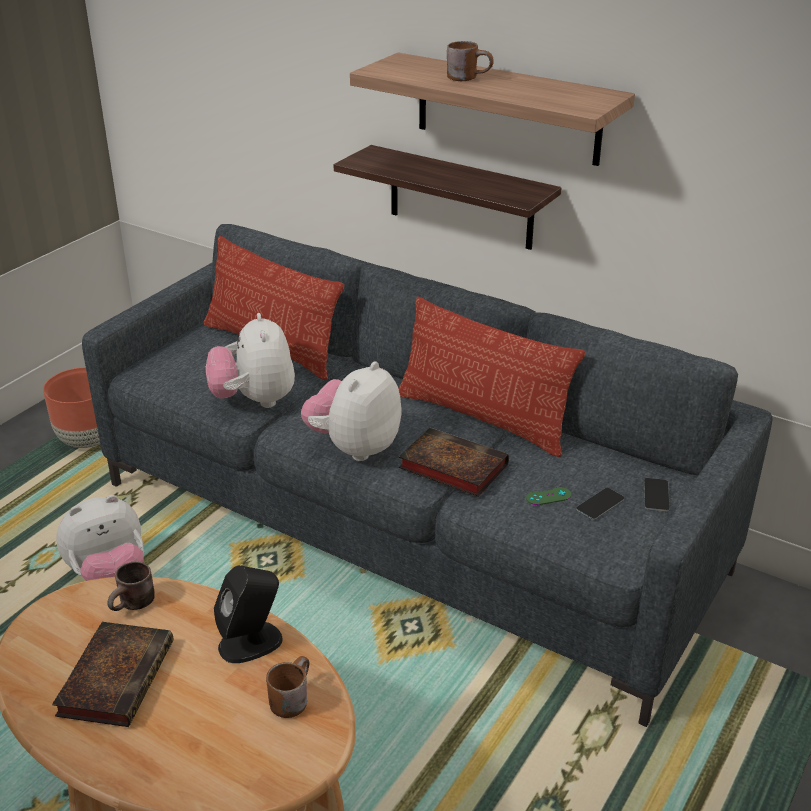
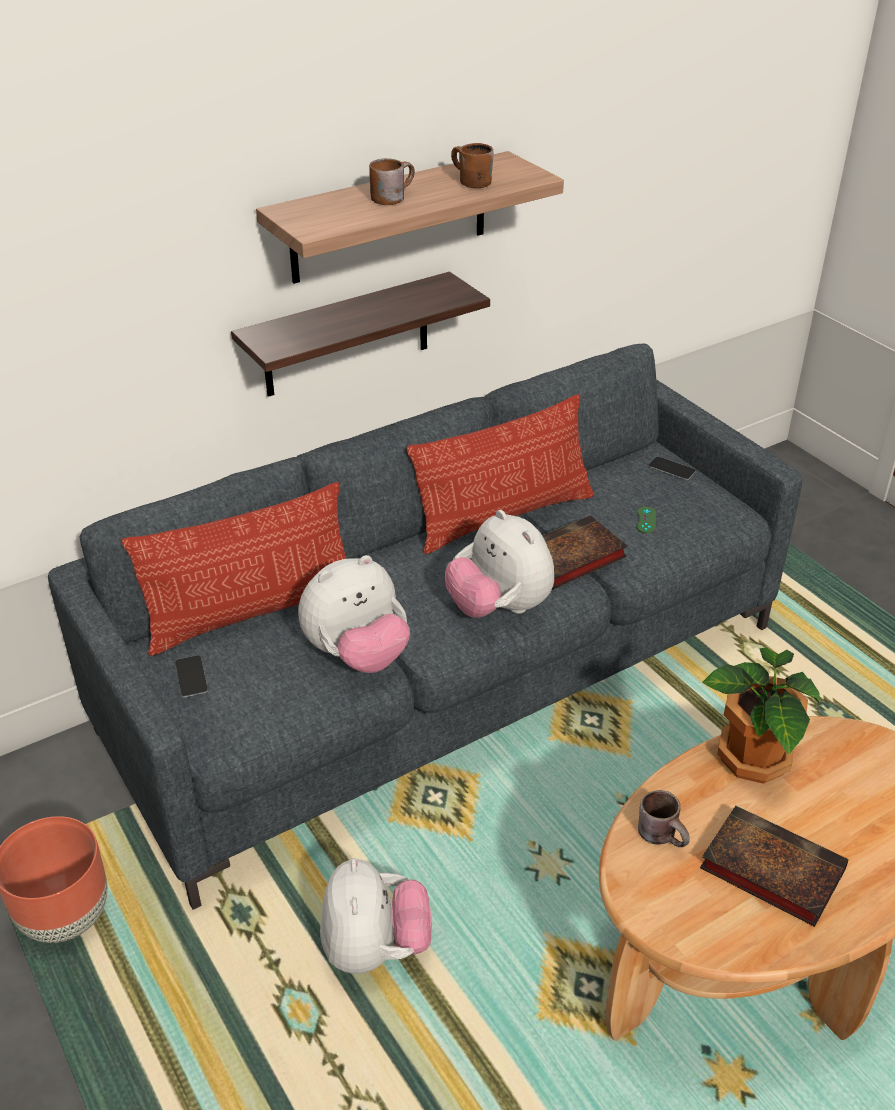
camera: 65 degrees left, 5 degrees up
plush toy [206,313,295,408] -> plush toy turned 45 degrees counterclockwise [298,555,410,673]
black speaker [214,565,283,663] -> potted plant [702,648,820,784]
brown mug [266,656,309,718] -> brown mug moved to [451,143,494,188]
phone [576,488,625,520] -> phone moved to [175,655,208,697]

